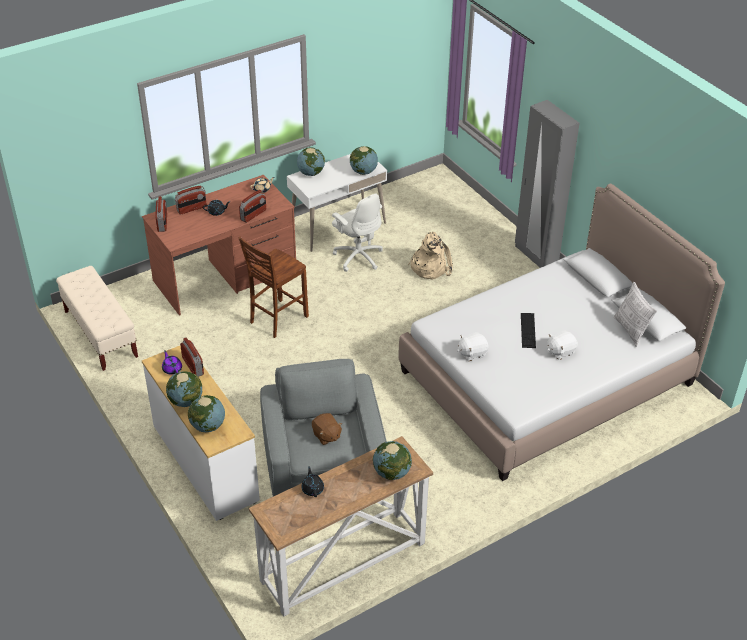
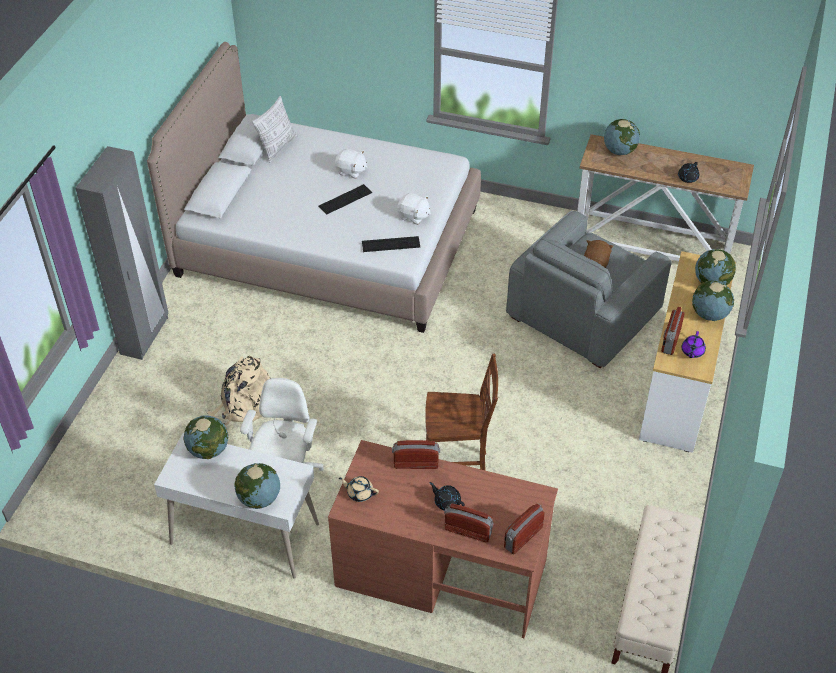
camera: 130 degrees left, 5 degrees up
none -> keyboard [362,236,420,252]

